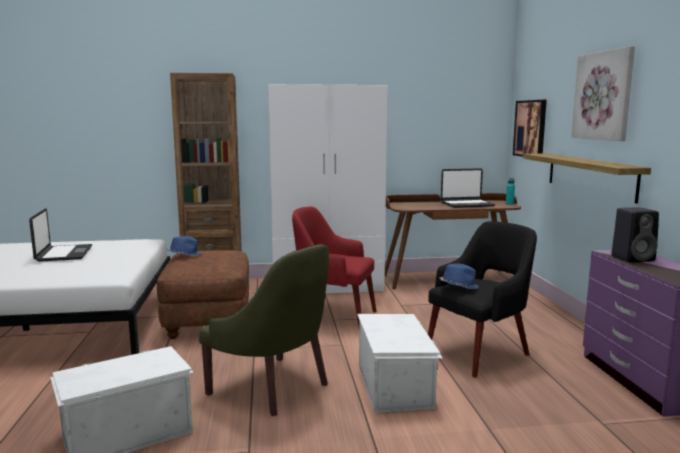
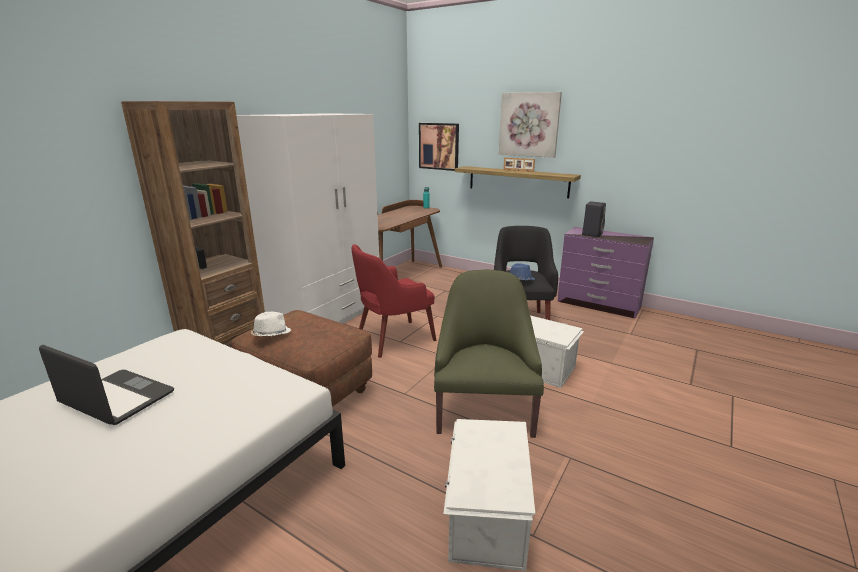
camera: 50 degrees left, 10 degrees up
blue hat [167,236,202,256] -> white hat [251,312,291,336]
green armchair [199,244,329,416] -> green armchair turned 75 degrees counterclockwise [434,270,544,438]
laptop [441,168,495,208] -> none
none -> picture frame [503,158,535,172]

